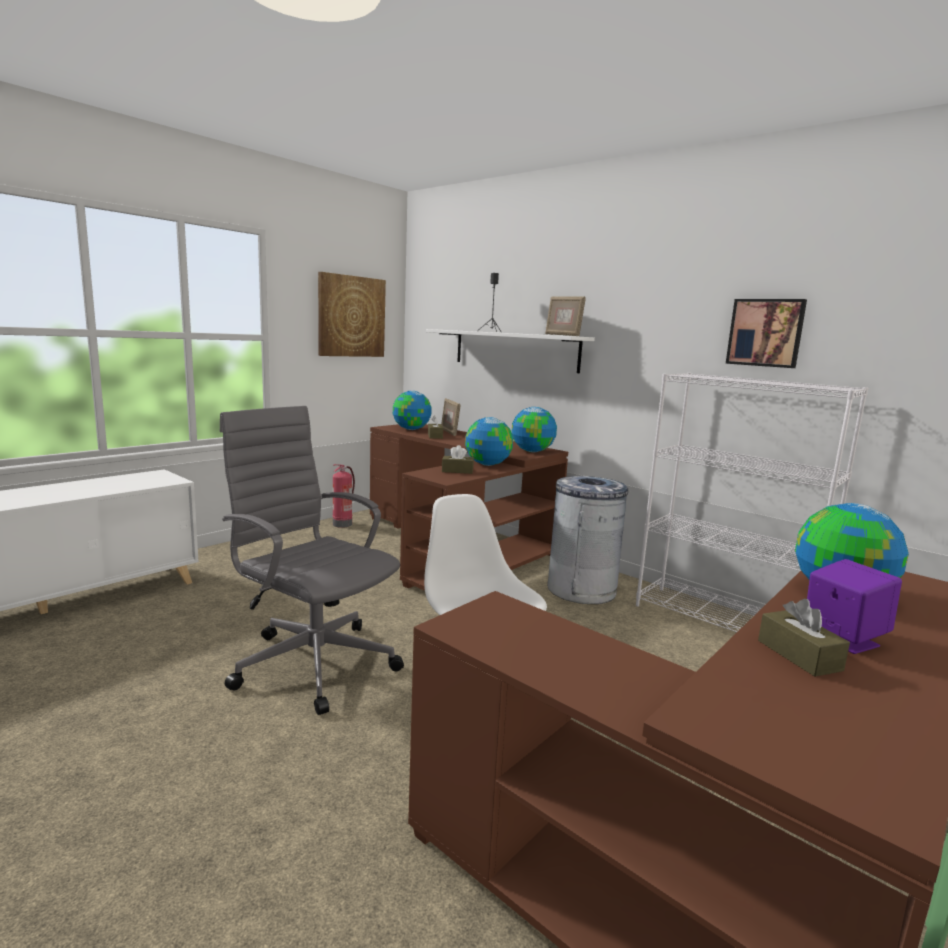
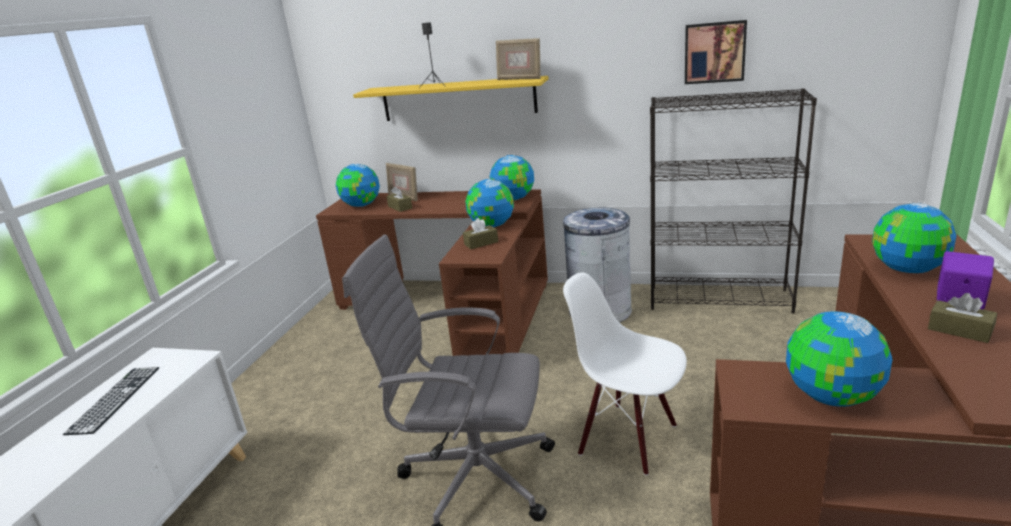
camera: 25 degrees left, 10 degrees up
picture [318,272,386,357] -> none
fire extinguisher [332,464,355,528] -> none
white shelf [426,329,595,373] -> yellow shelf [353,76,548,121]
white bookcase [636,373,868,632] -> black bookcase [650,88,817,314]
none -> keyboard [63,367,159,435]
none -> globe [786,311,893,407]

